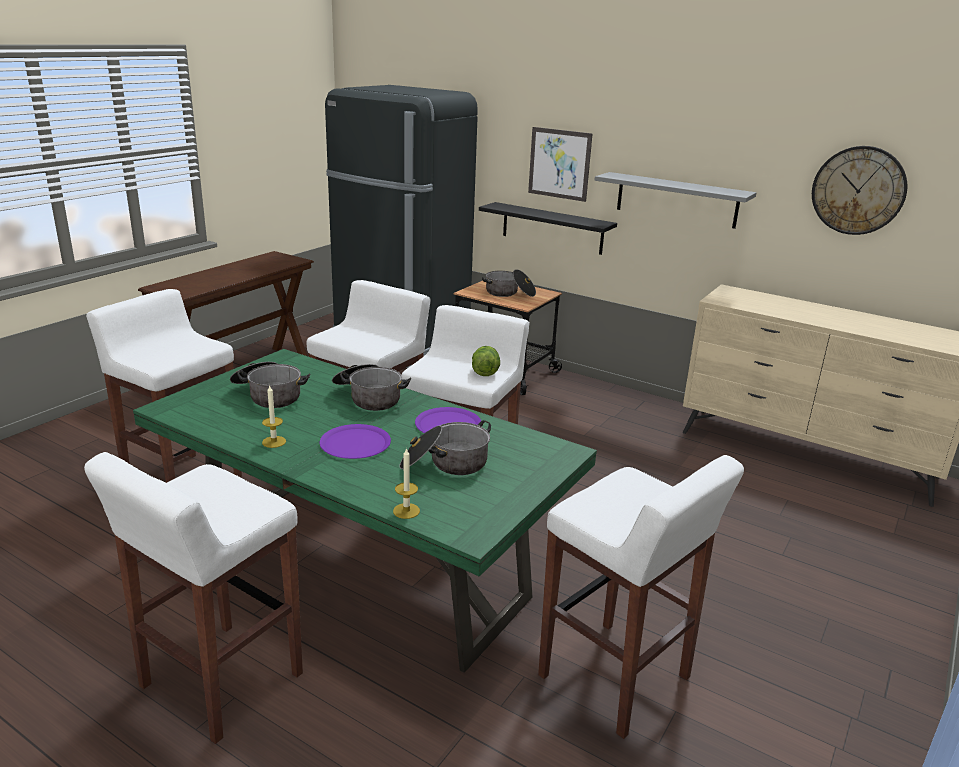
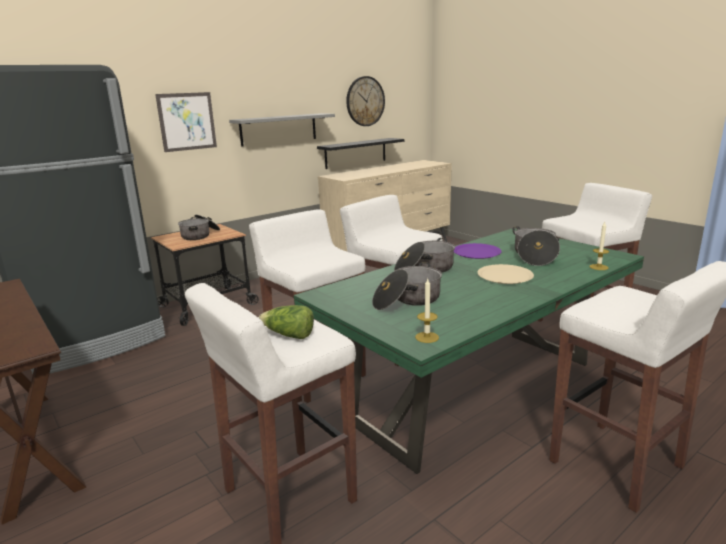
camera: 70 degrees left, 5 degrees down
candle [262,385,286,448] -> candle moved to [415,279,439,343]
purple plate [320,424,391,459] -> beige plate [477,264,534,284]
lettuce [472,346,500,376] -> lettuce moved to [259,305,314,339]
black shelf [479,202,617,255] -> black shelf moved to [317,138,404,169]

